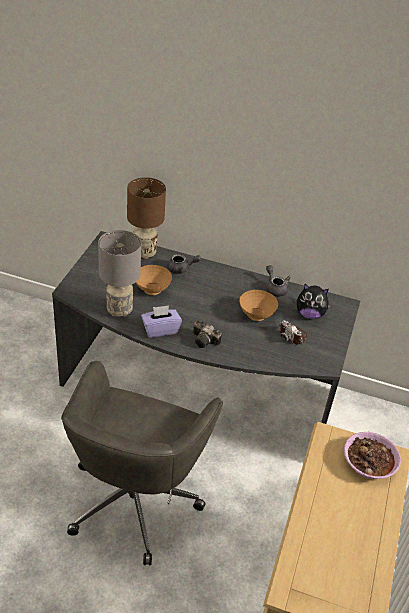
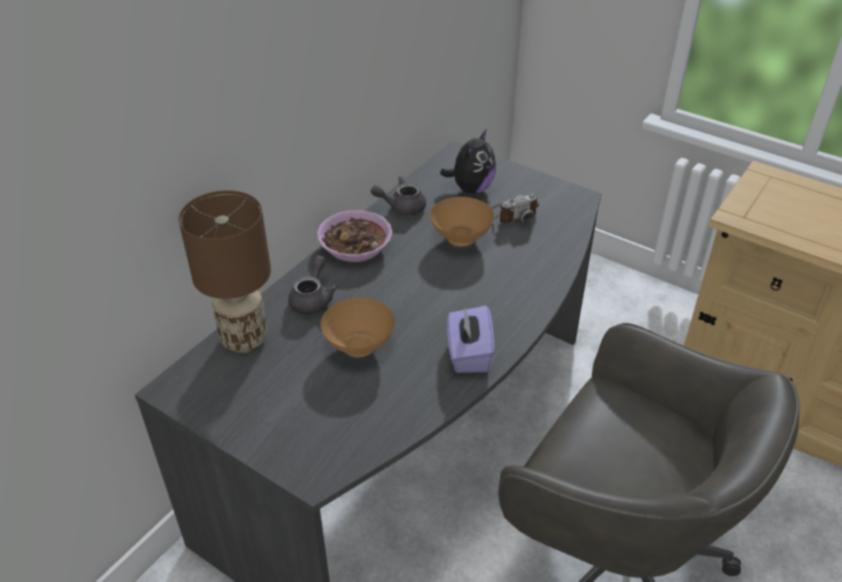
camera: 70 degrees left, 0 degrees up
grey table lamp [98,230,141,317] -> none
camera [193,321,222,348] -> none
bowl [344,432,401,479] -> bowl moved to [317,210,392,262]

